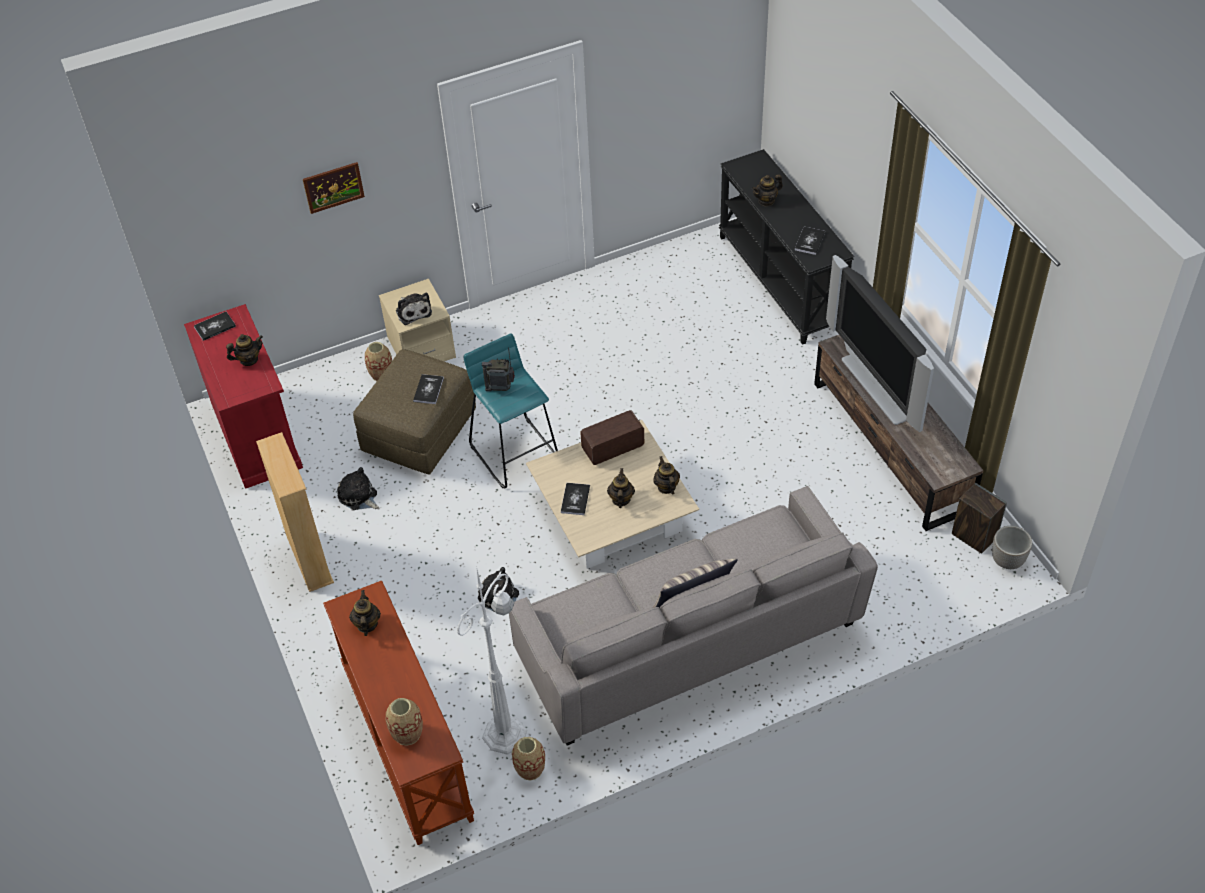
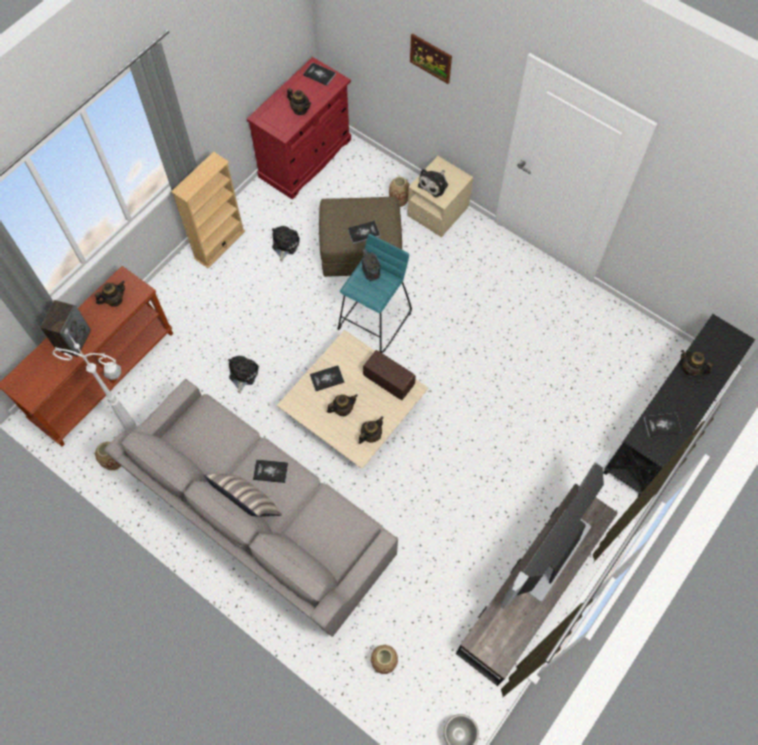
camera: 60 degrees right, 15 degrees up
vase [386,698,423,746] -> vase moved to [371,645,398,674]
speaker [952,483,1007,554] -> speaker moved to [40,300,91,357]
none -> book [253,459,288,483]

